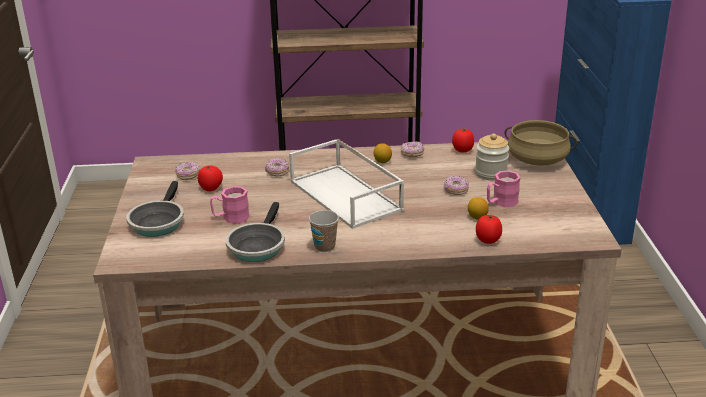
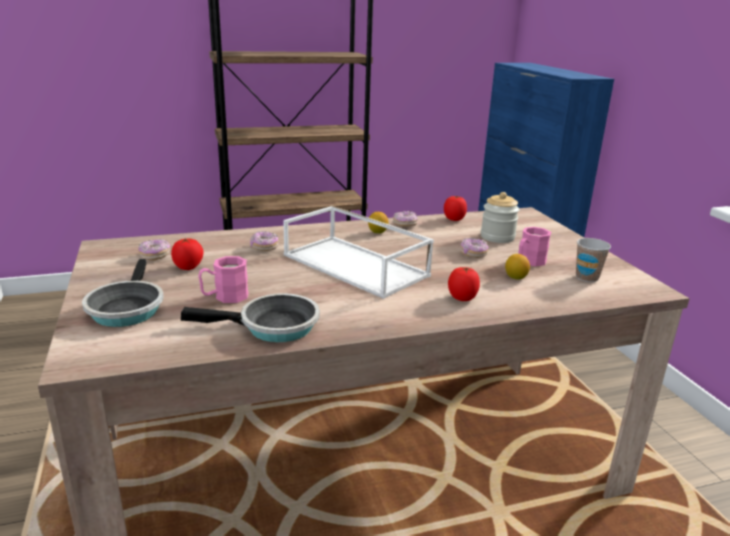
camera: 15 degrees left, 5 degrees down
frying pan [226,202,285,262] -> frying pan turned 90 degrees counterclockwise [181,293,320,342]
cup [309,210,339,252] -> cup moved to [576,238,611,282]
tomato [476,215,502,244] -> tomato moved to [448,267,480,301]
beige cooking pot [504,120,577,166] -> none

